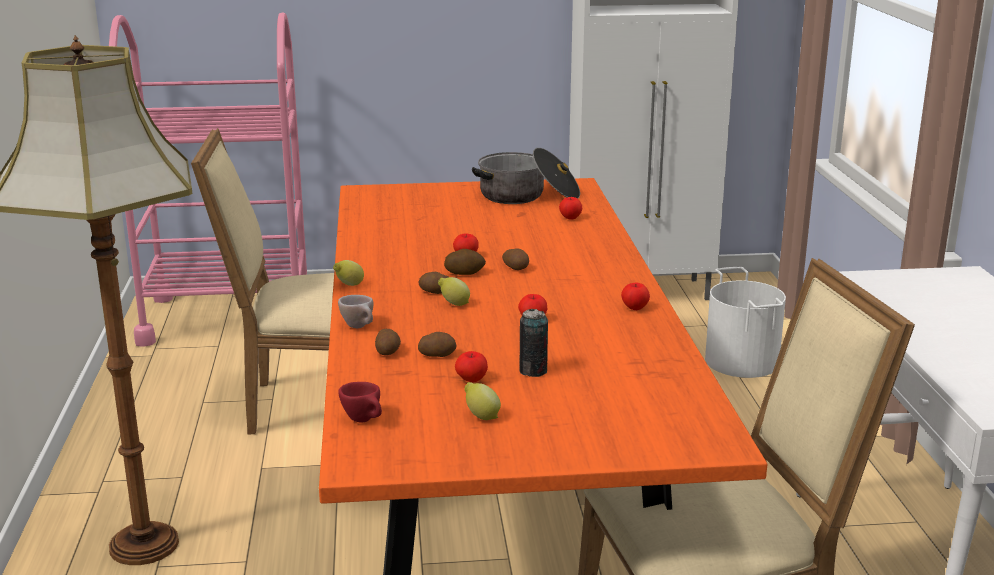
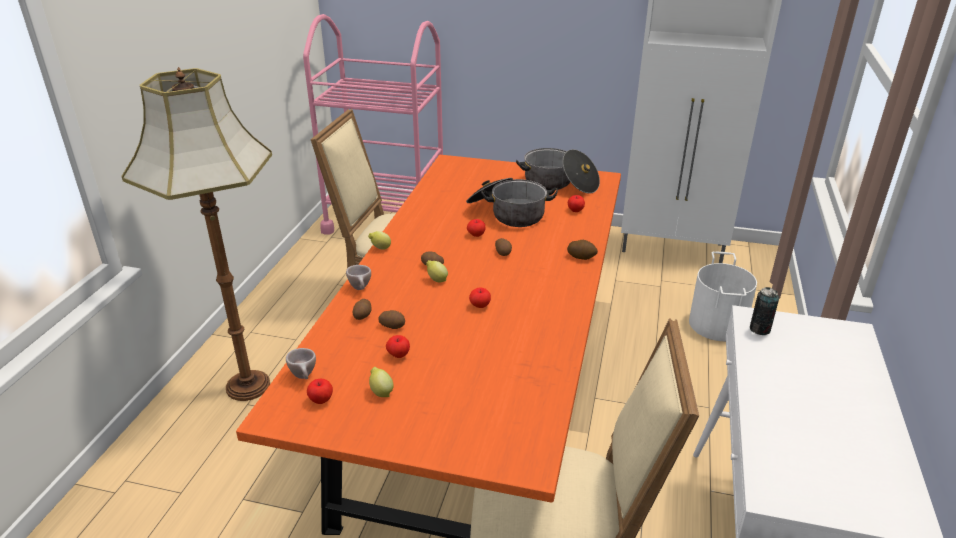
camera: 20 degrees right, 10 degrees up
red cup [338,382,382,423] -> beige cup [286,348,316,379]
potato [444,249,486,275] -> potato moved to [567,240,598,260]
can [519,309,548,377] -> can moved to [750,287,779,335]
apple [621,282,650,310] -> apple moved to [307,378,333,404]
none -> cooking pot [466,178,558,227]

